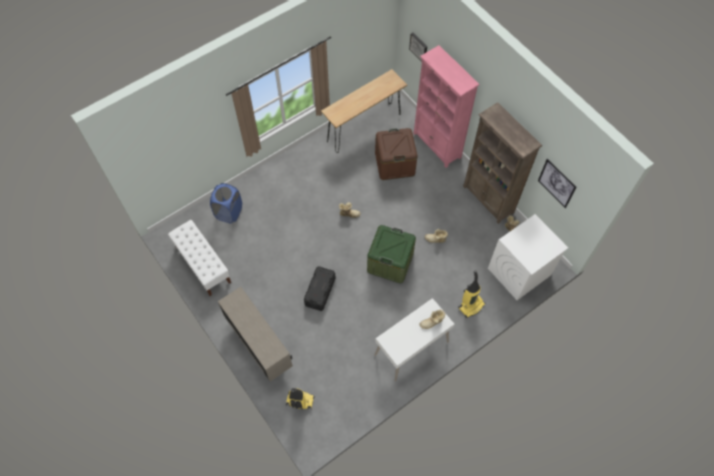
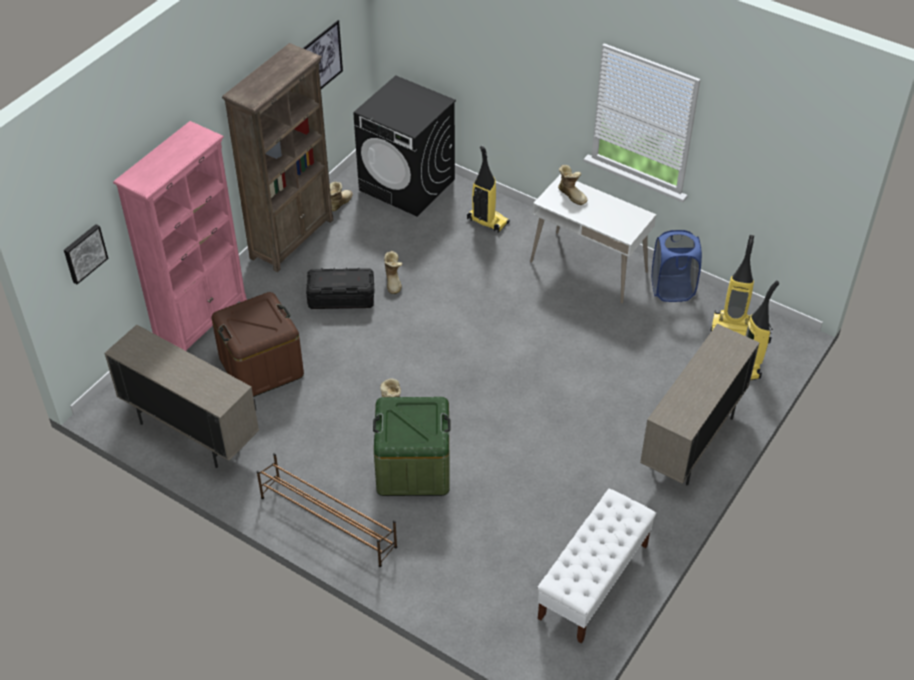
camera: 110 degrees left, 15 degrees down
blue laundry basket [210,183,242,223] -> blue laundry basket moved to [652,230,702,302]
black storage box [304,266,336,311] -> black storage box moved to [306,267,374,309]
brown console table [321,69,407,153] -> beige cabinet [104,325,259,468]
green storage box [367,225,416,283] -> green storage box moved to [373,397,451,496]
white washing machine [488,214,568,300] -> black washing machine [353,75,456,216]
none -> brown shoe rack [257,453,397,567]
none -> vacuum cleaner [710,235,754,336]

